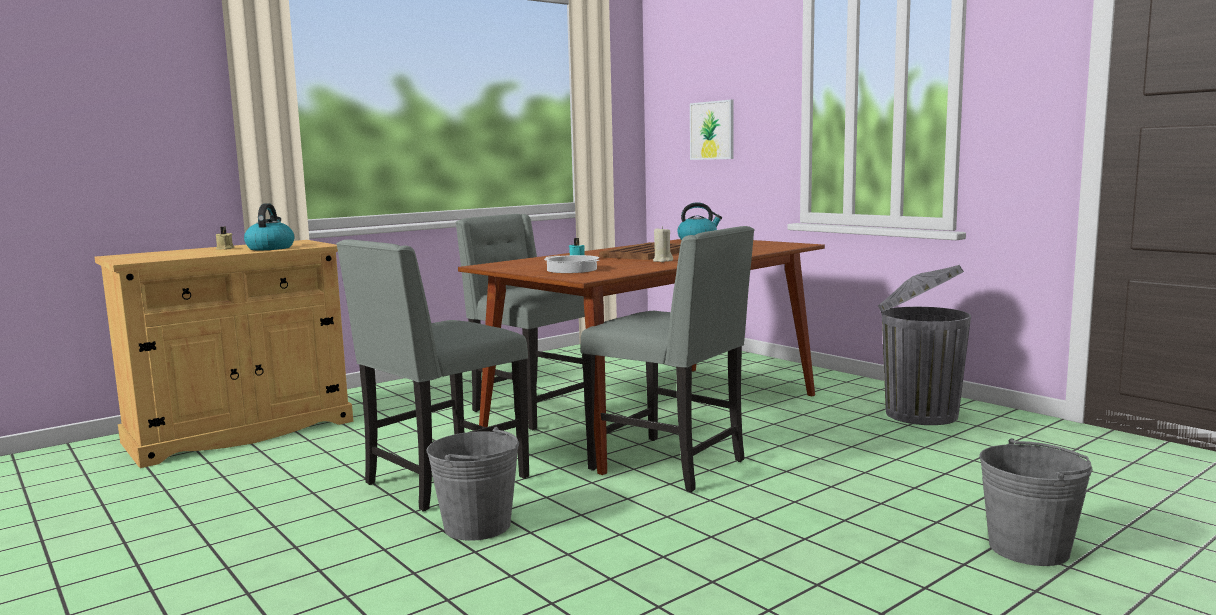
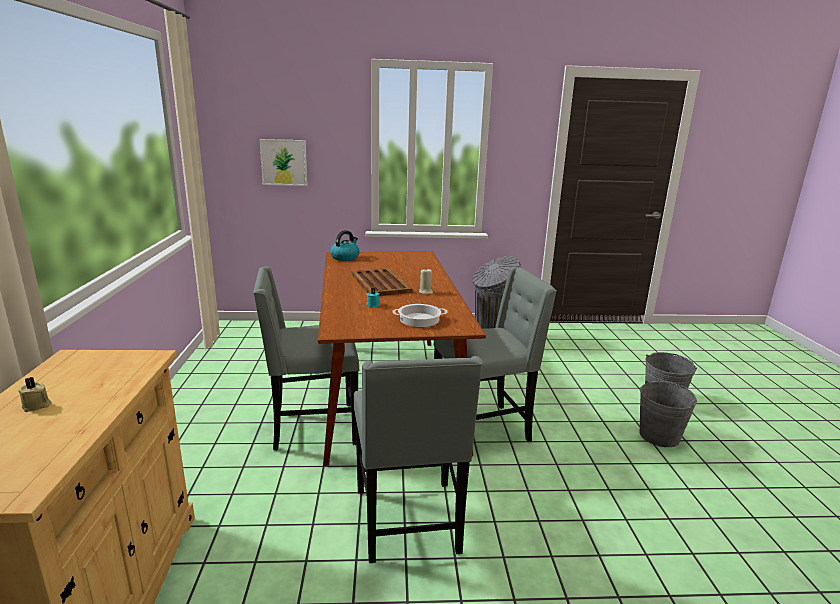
camera: 55 degrees left, 10 degrees up
kettle [244,203,294,250] -> none
grey bucket [426,427,519,541] -> grey bucket moved to [640,381,697,447]

